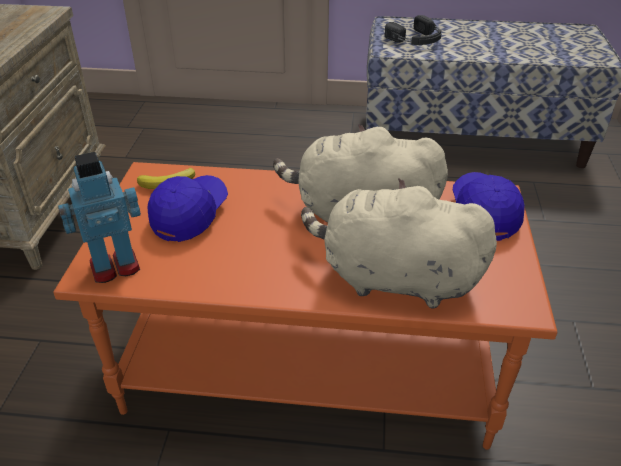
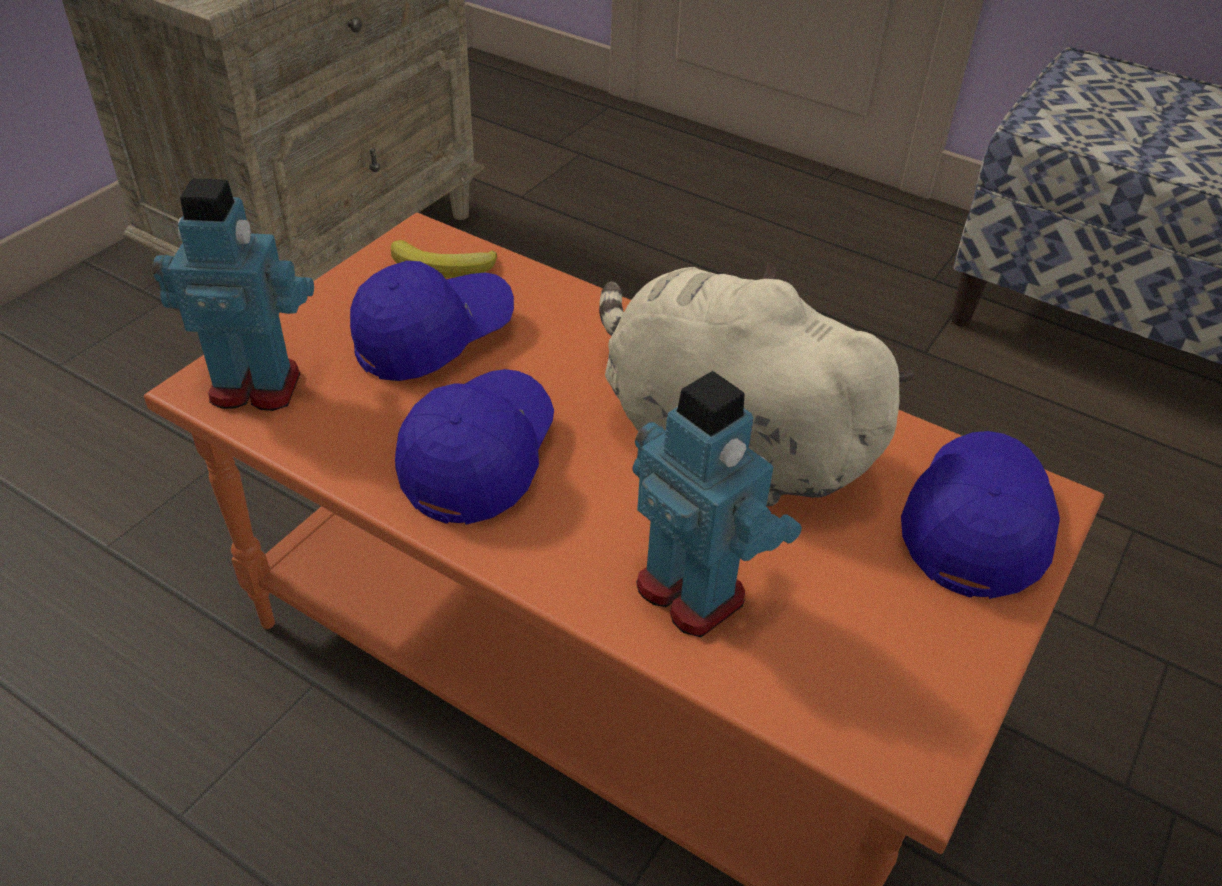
camera: 25 degrees right, 5 degrees up
beige plush toy [301,179,497,308] -> toy robot [632,371,802,637]
black headphones [385,15,441,45] -> none
none -> blue cap [395,369,554,525]

